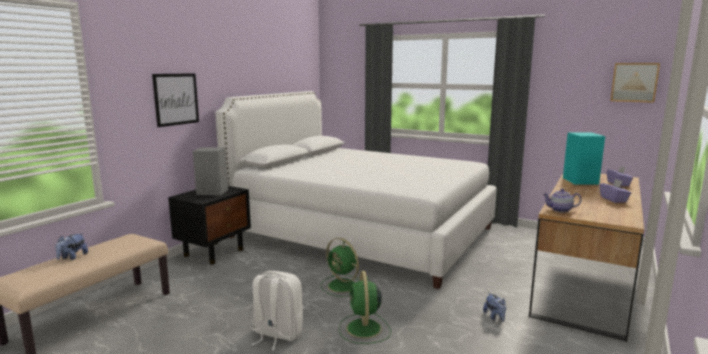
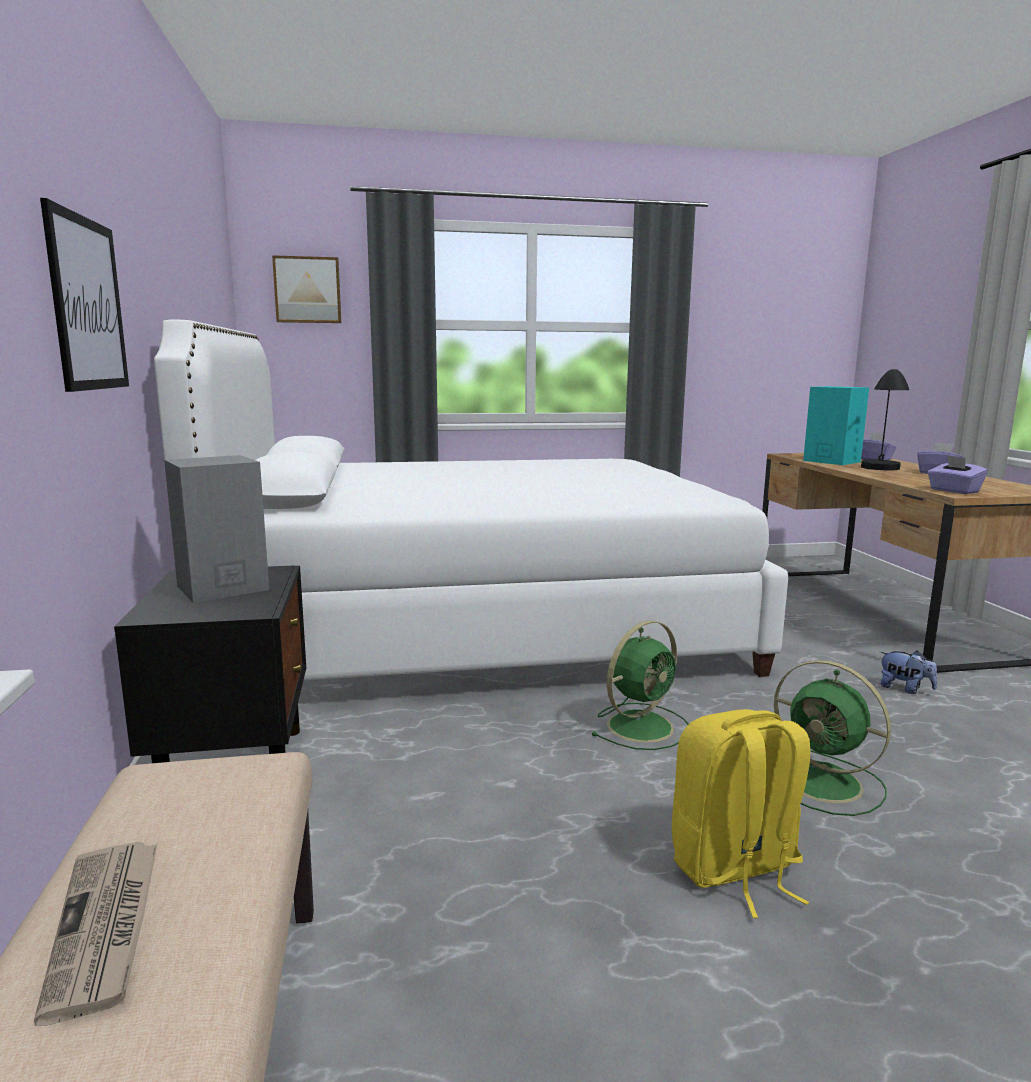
camera: 40 degrees left, 0 degrees up
plush toy [55,233,88,260] -> newspaper [34,842,157,1026]
white backpack [252,271,303,350] -> yellow backpack [672,709,811,918]
green fan [321,238,360,297] -> green fan turned 45 degrees counterclockwise [591,620,689,750]
teapot [543,189,582,212] -> purple tissue box [927,455,988,494]
picture [610,63,660,103] -> picture moved to [272,255,341,323]
none -> black table lamp [861,369,909,470]

